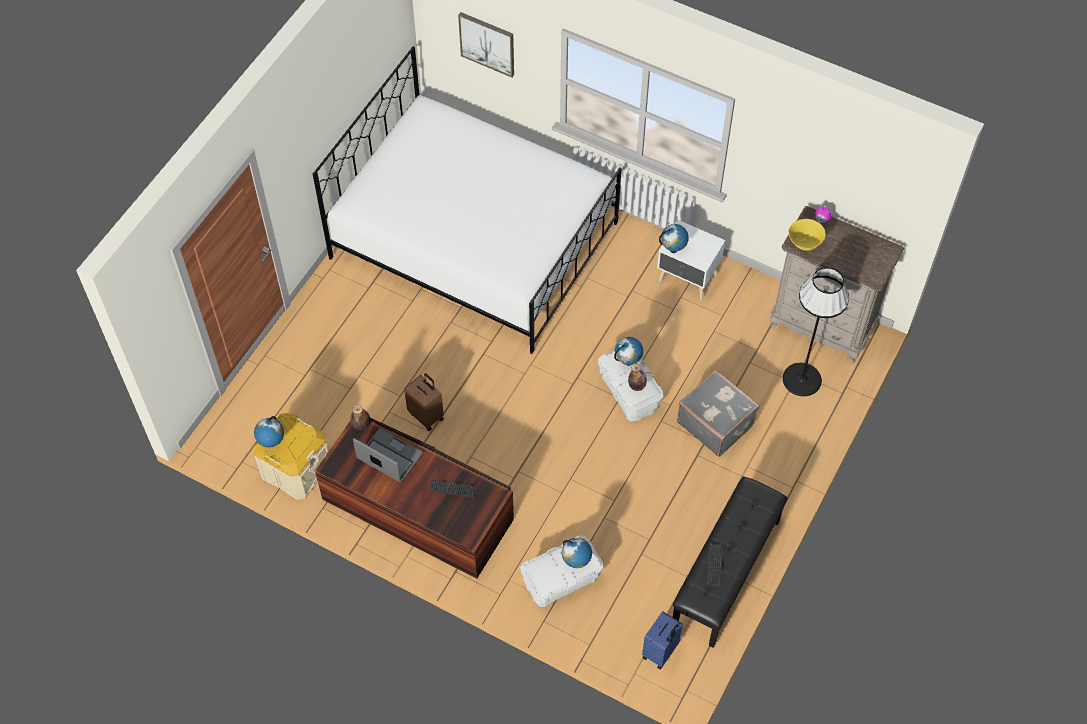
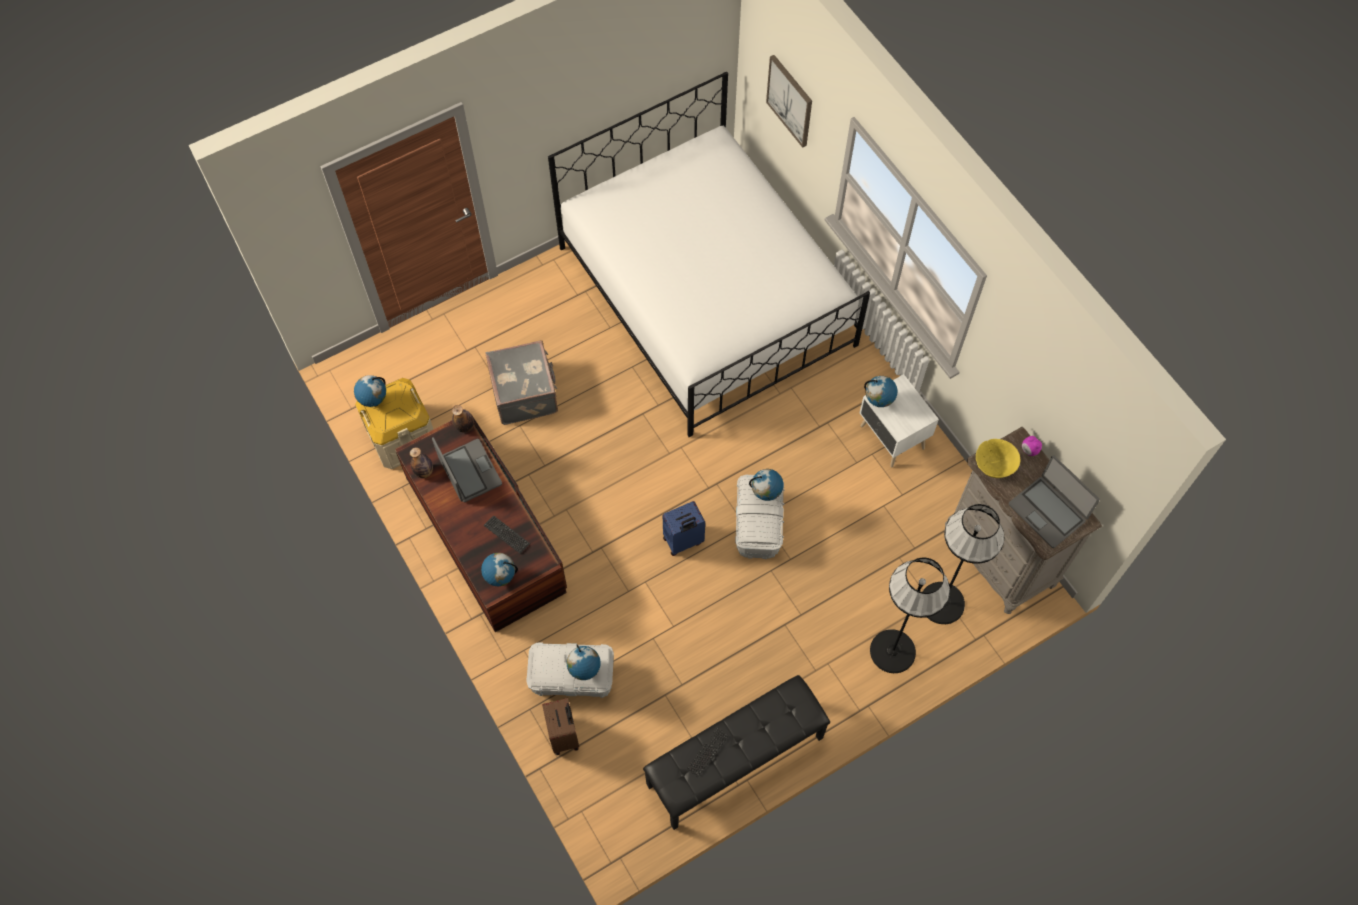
camera: 30 degrees right, 5 degrees up
brown suitcase [404,373,444,431] -> brown suitcase moved to [542,698,579,755]
bottle [628,363,647,391] -> bottle moved to [410,447,433,478]
blue suitcase [642,611,683,669] -> blue suitcase moved to [663,501,705,556]
grey suitcase [677,370,760,457] -> grey suitcase moved to [485,340,558,425]
none -> globe [481,553,518,586]
none -> black floor lamp [870,557,950,673]
none -> laptop [1009,455,1100,548]

